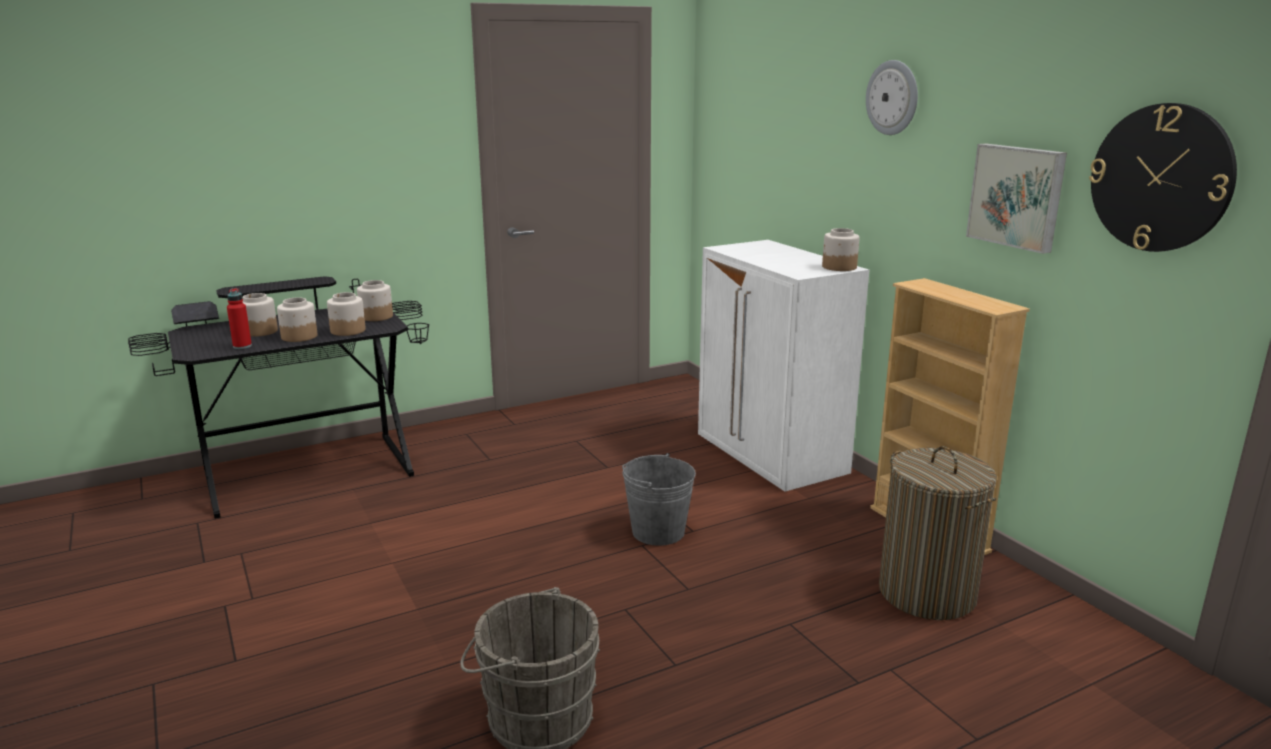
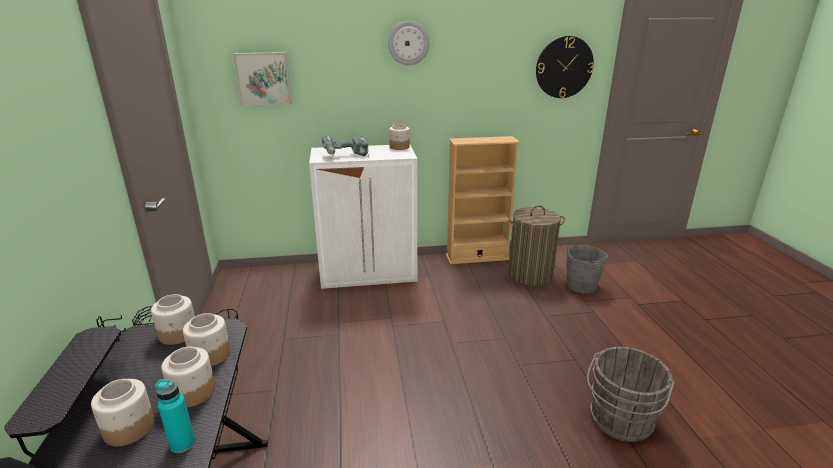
camera: 70 degrees left, 5 degrees up
red bottle [227,288,252,349] -> turquoise bottle [155,379,195,453]
grey bucket [622,453,696,546] -> grey bucket moved to [566,245,608,294]
picture [966,143,1067,254] -> picture moved to [233,52,291,105]
none -> power drill [322,135,370,157]

